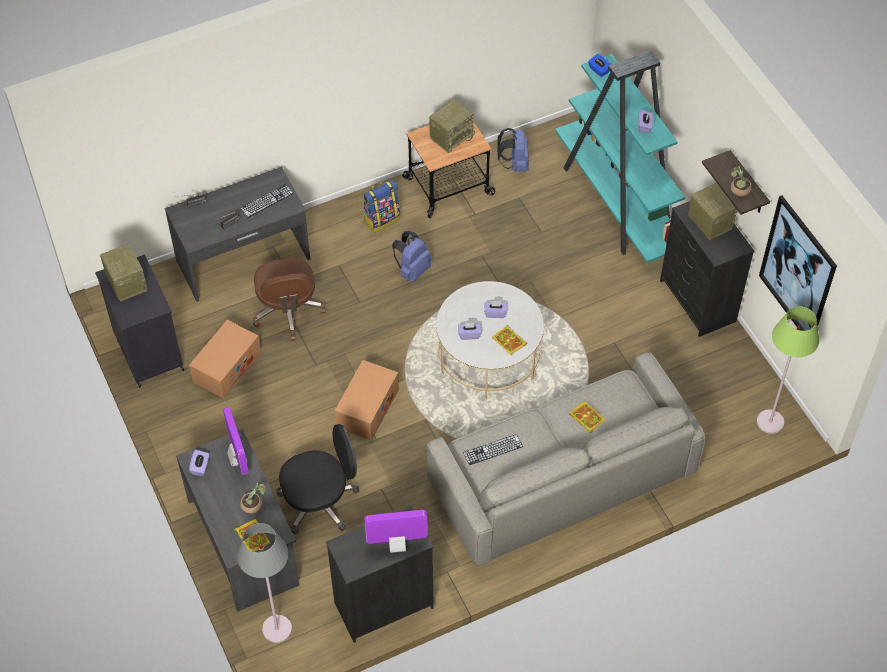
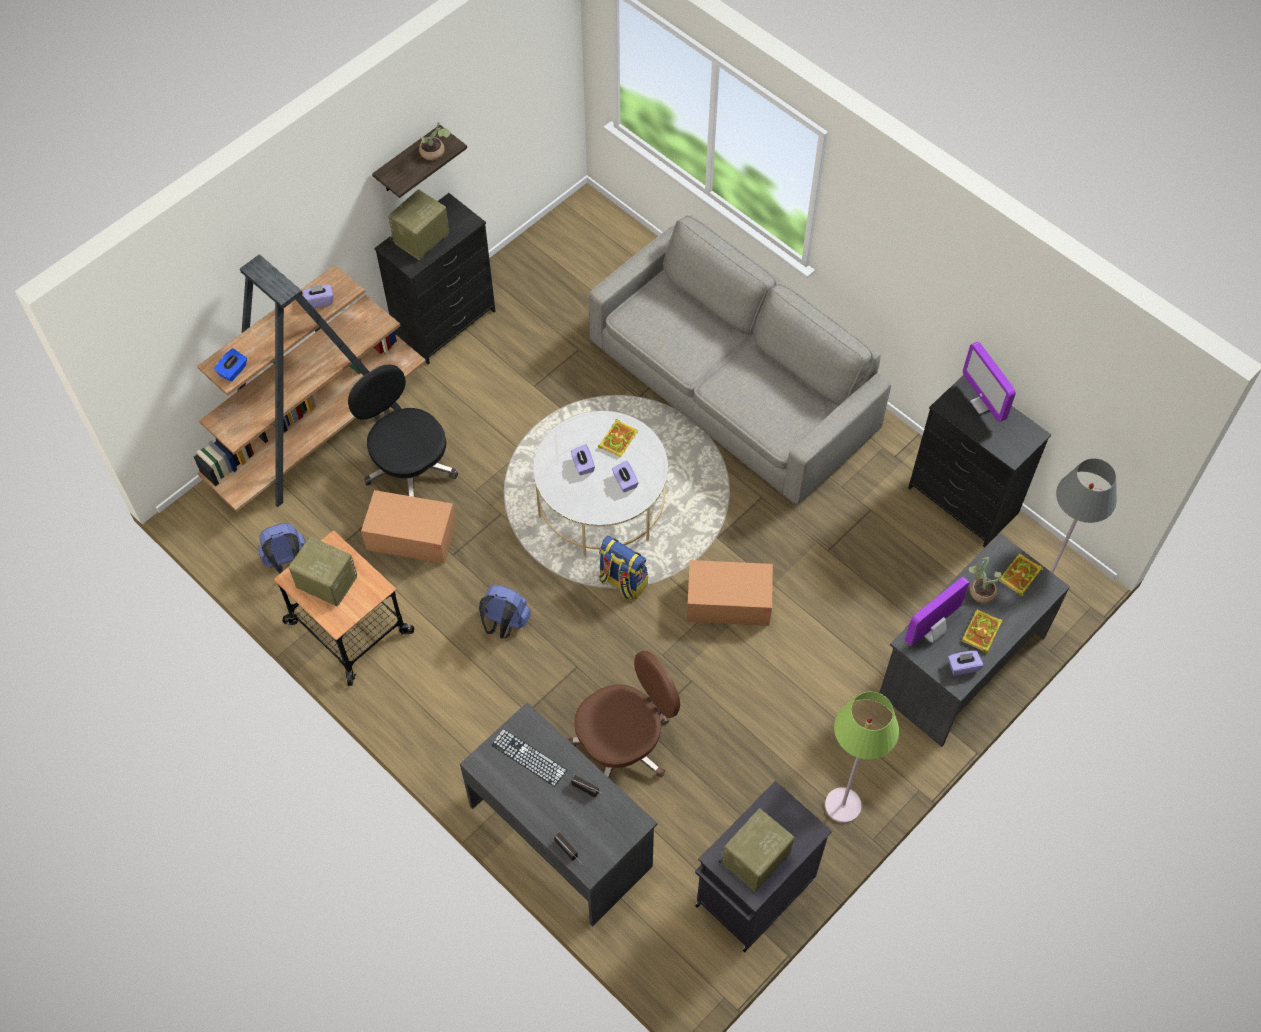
camera: 110 degrees left, 5 degrees up
cardboard box [189,320,261,399] -> cardboard box moved to [361,490,456,564]
black office chair [277,424,359,534] -> black office chair moved to [348,364,458,497]
backpack [363,180,400,233] -> backpack moved to [599,536,648,600]
keyboard [463,434,523,465] -> none
turquoise bookcase [555,50,685,263] -> brown bookcase [194,254,426,512]
book [569,401,605,433] -> book moved to [962,610,1003,653]
green floor lamp [757,306,819,434] -> green floor lamp moved to [825,692,899,823]
picture [759,196,837,331] -> none

